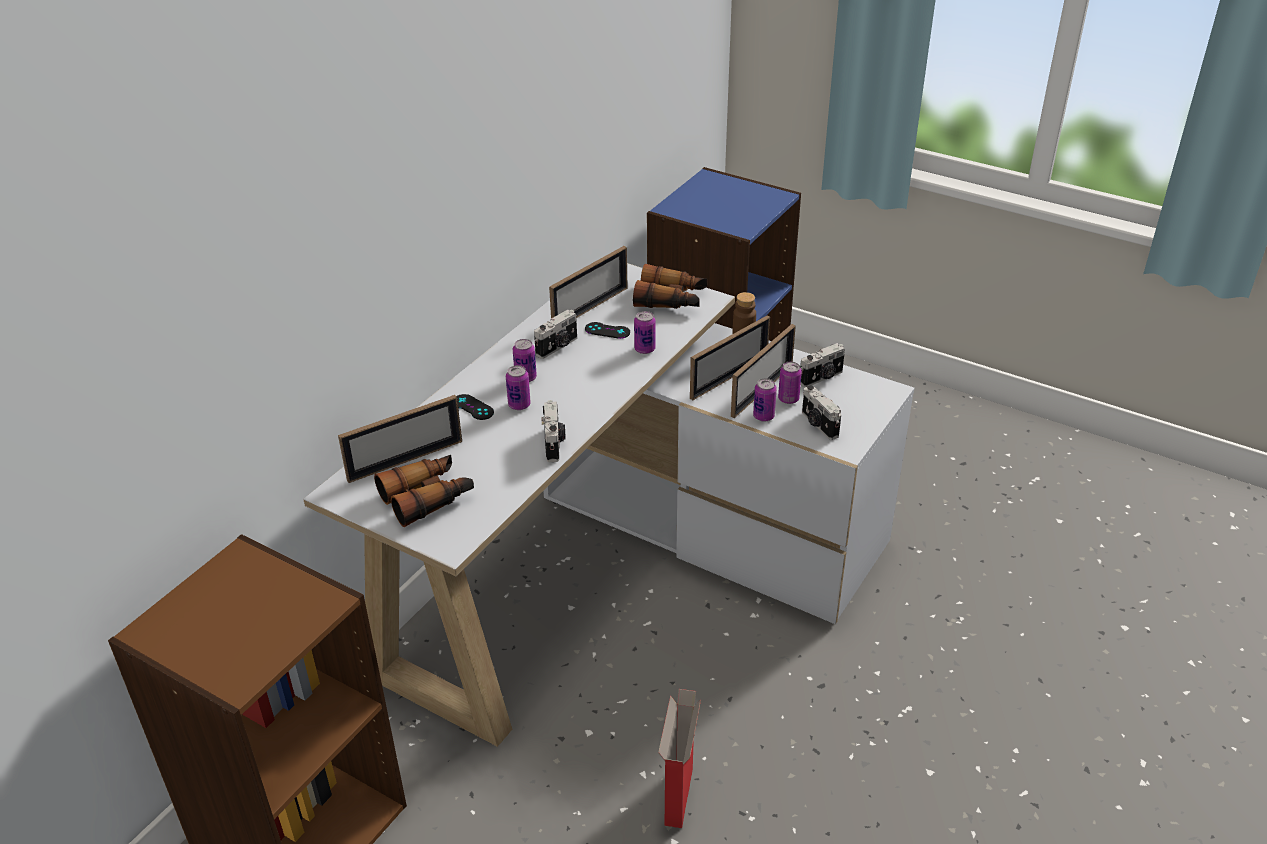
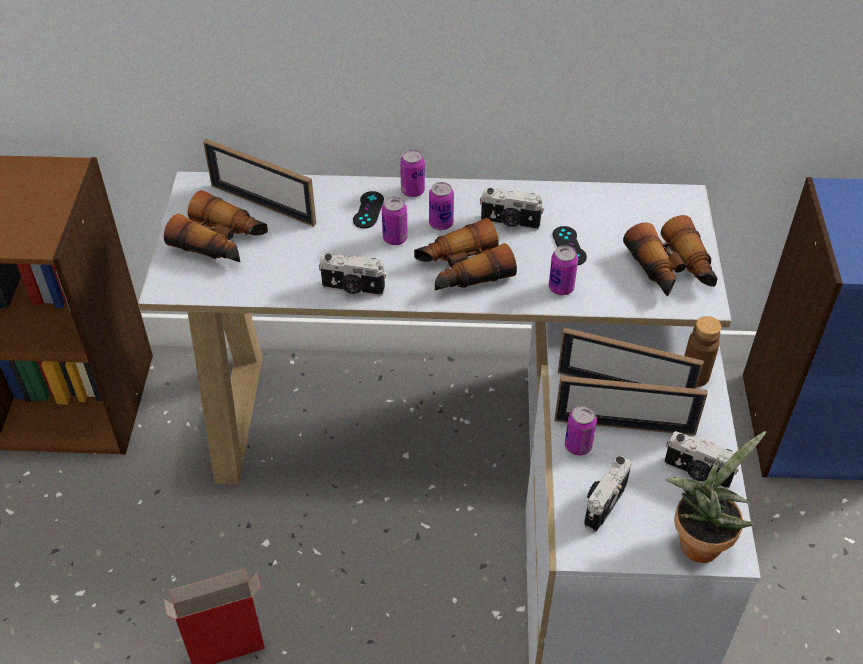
camera: 60 degrees right, 10 degrees up
camera [541,400,566,462] -> camera turned 45 degrees clockwise [319,254,386,296]
picture frame [549,246,628,318] -> none
can [778,362,802,404] -> can moved to [400,150,425,197]
none -> binoculars [414,218,517,291]
none -> potted plant [666,431,766,563]

